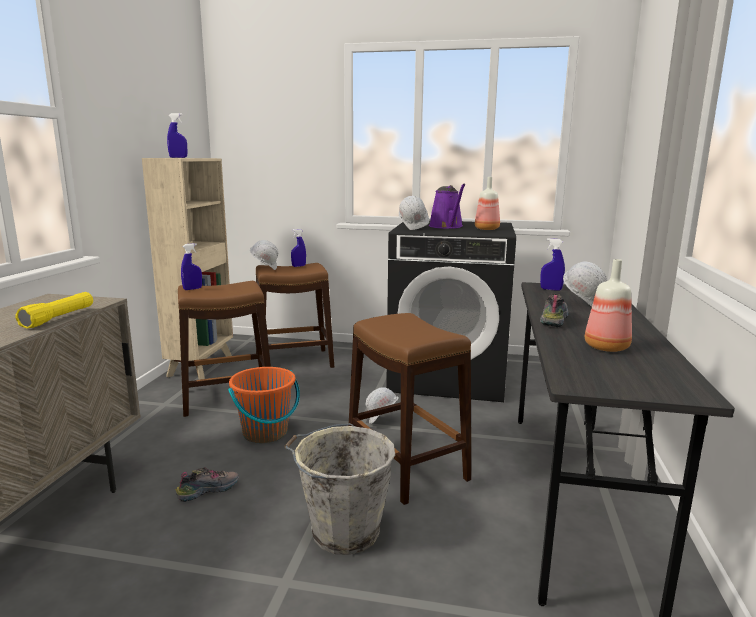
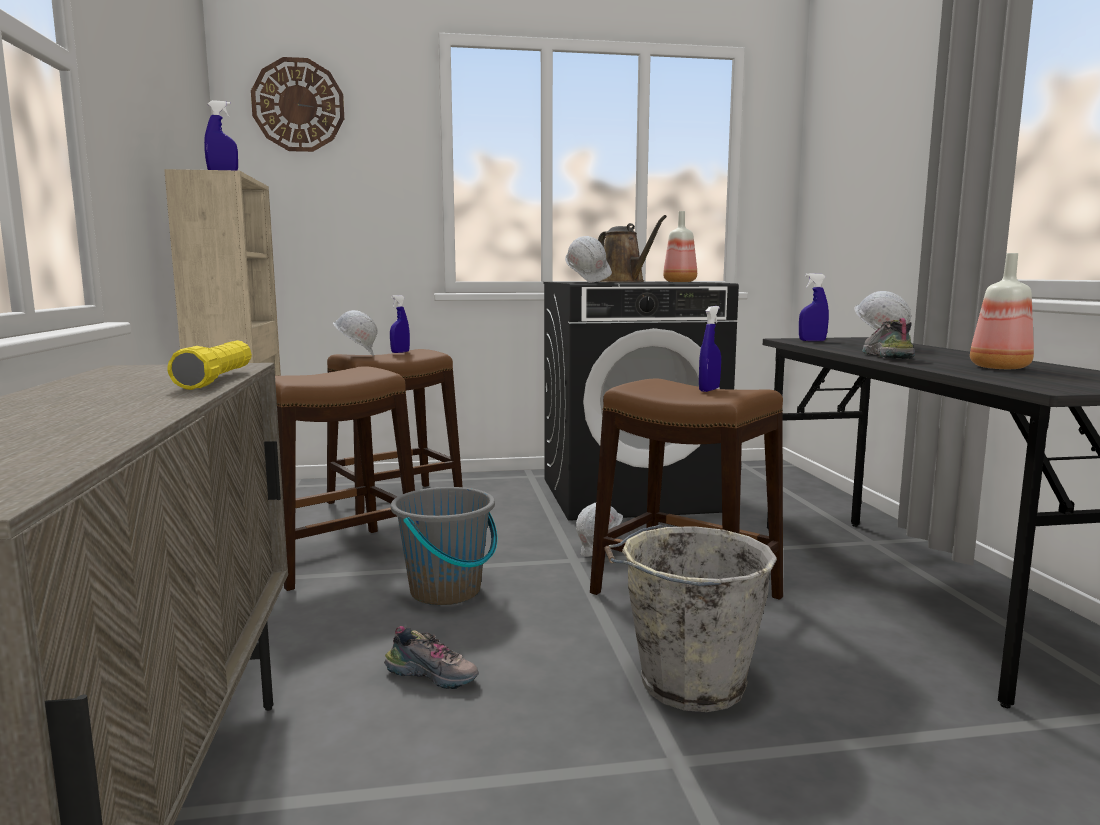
camera: 20 degrees left, 5 degrees down
shoe [175,467,239,502] -> shoe turned 75 degrees clockwise [384,626,479,689]
blue spray bottle [181,243,202,290] -> blue spray bottle moved to [699,306,721,392]
orange bucket [228,367,300,443] -> grey bucket [391,487,497,605]
purple watering can [429,184,465,229] -> brown watering can [598,215,667,282]
none -> wall clock [251,57,344,152]

